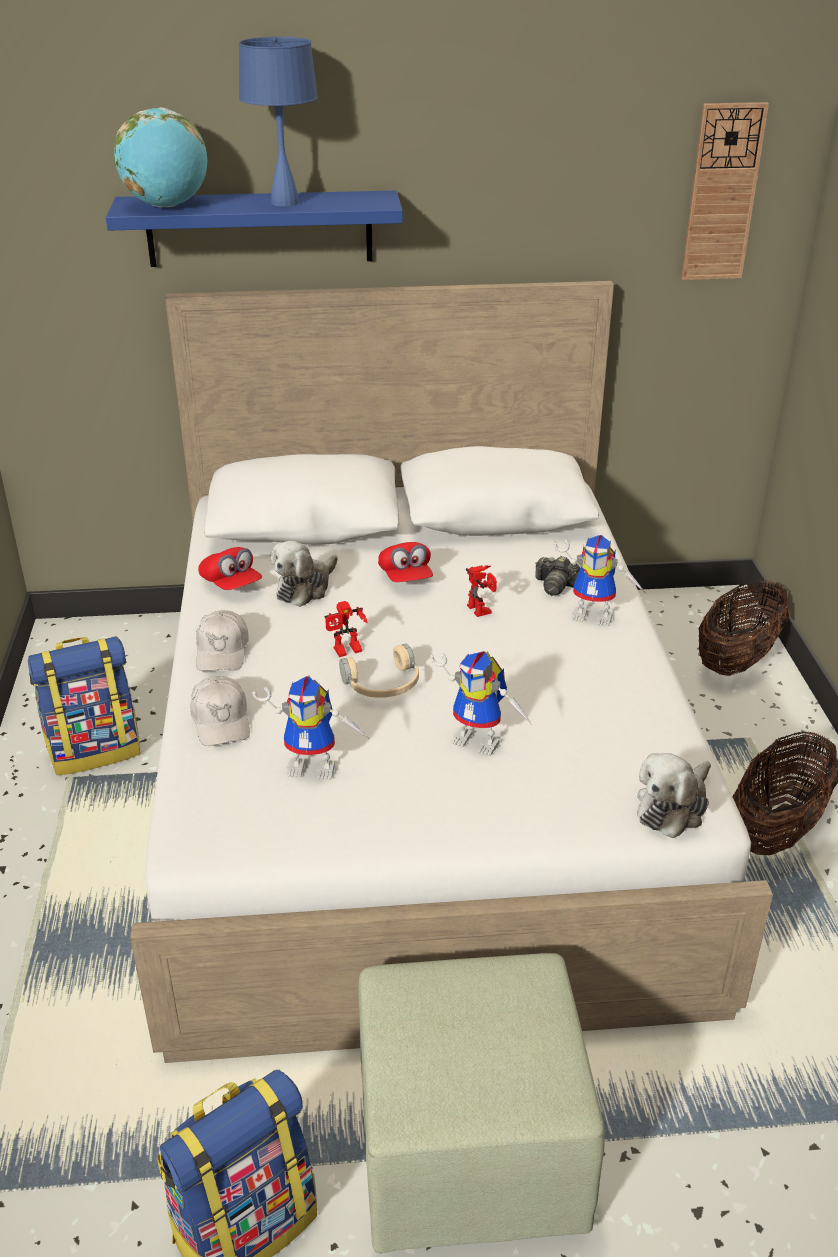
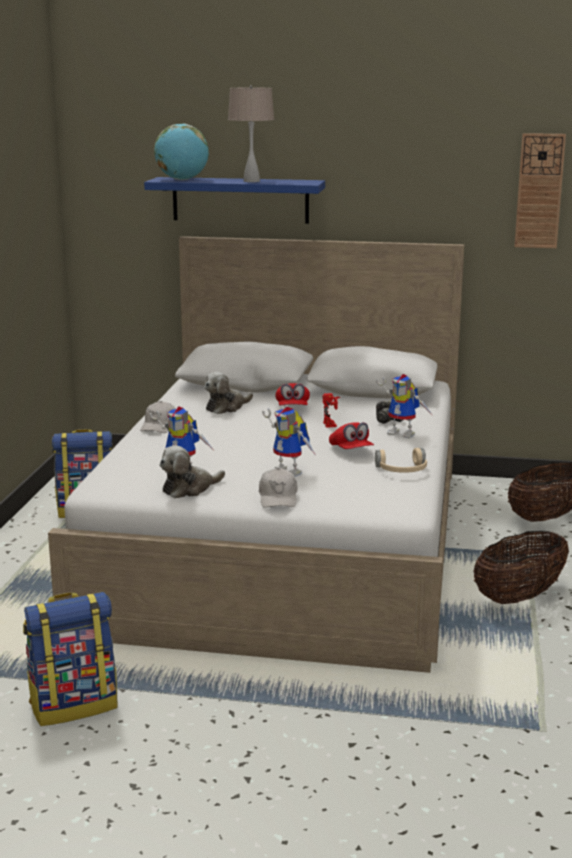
camera: 15 degrees right, 15 degrees down
white cap [190,676,250,746] -> white cap moved to [259,468,297,508]
red cap [198,547,262,590] -> red cap moved to [329,422,374,449]
blue table lamp [239,37,318,207] -> beige table lamp [228,85,274,182]
toy robot [325,601,368,657] -> none
beige headphones [339,644,419,698] -> beige headphones moved to [375,448,427,473]
green ottoman [358,953,605,1253] -> none
plush toy [637,753,711,838] -> plush toy moved to [159,446,225,498]

